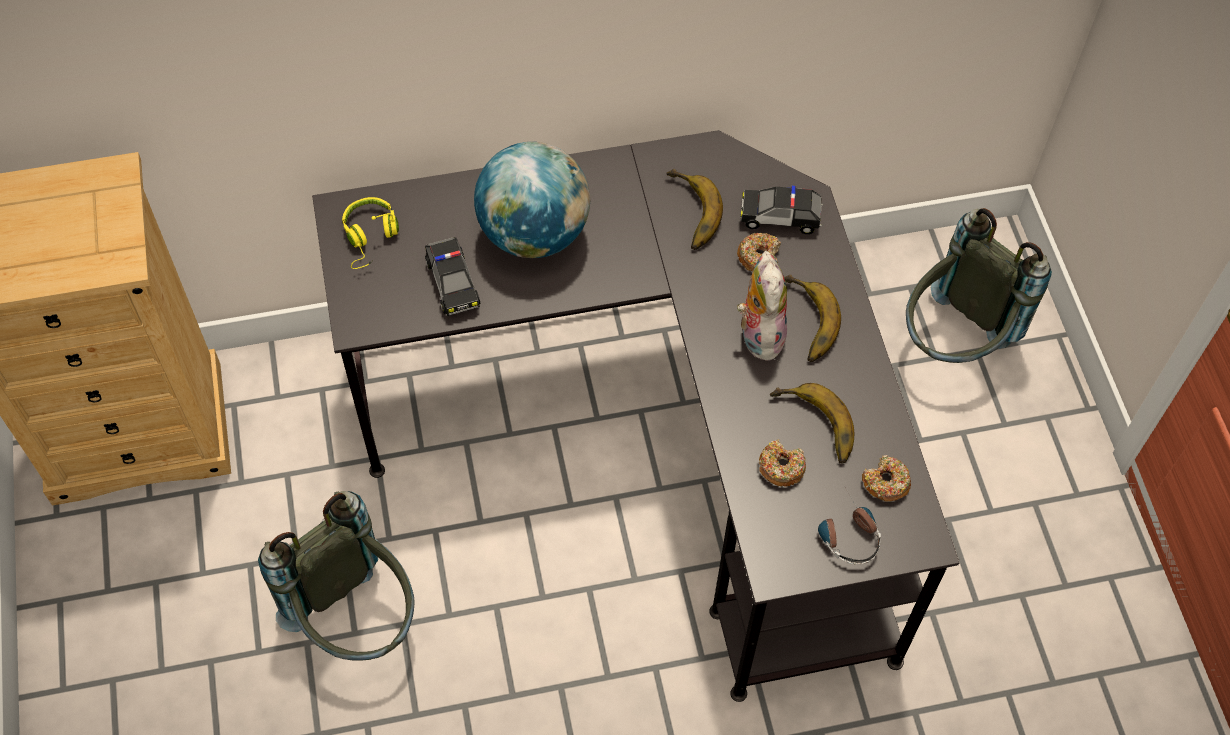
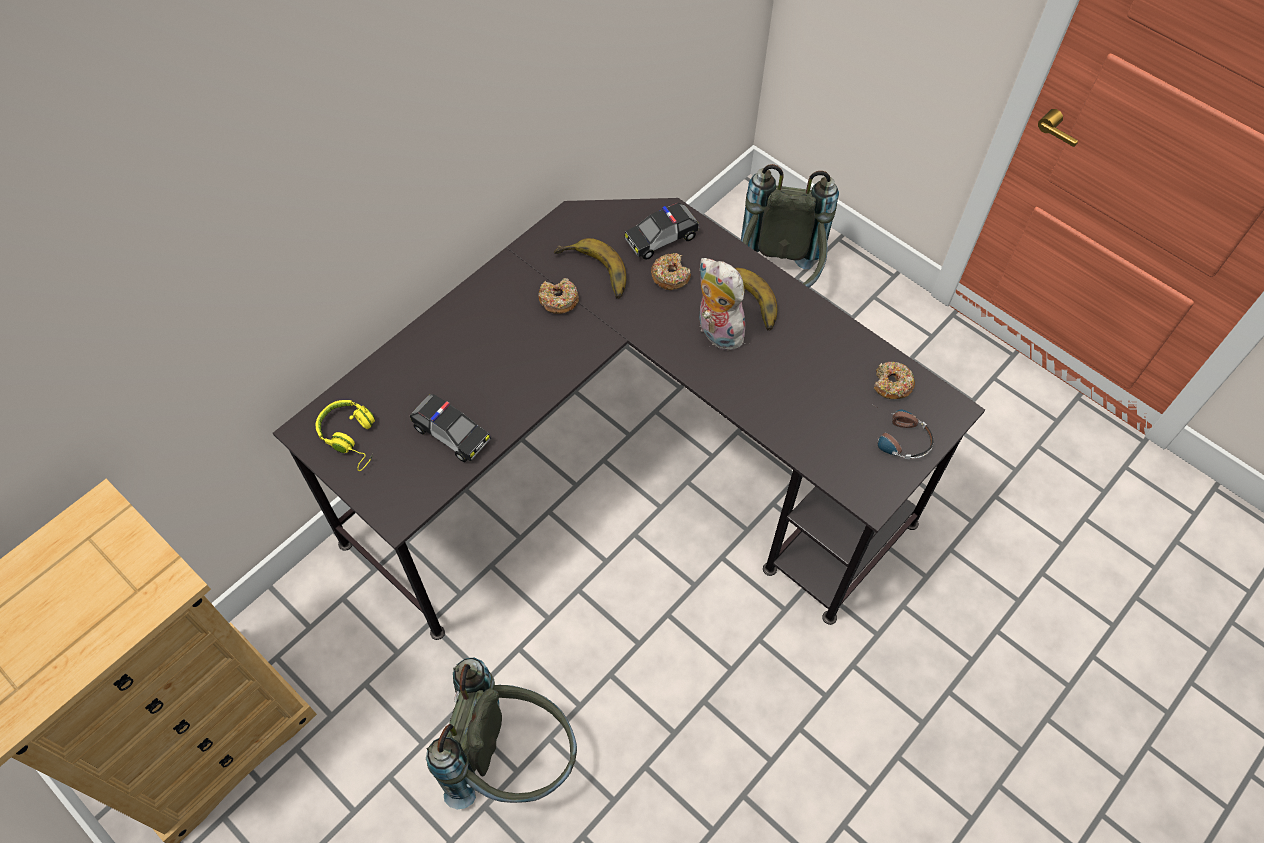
camera: 35 degrees left, 0 degrees up
globe [474,142,590,258] -> none
donut [759,439,806,487] -> donut moved to [538,278,579,314]
banana [770,383,854,464] -> none

